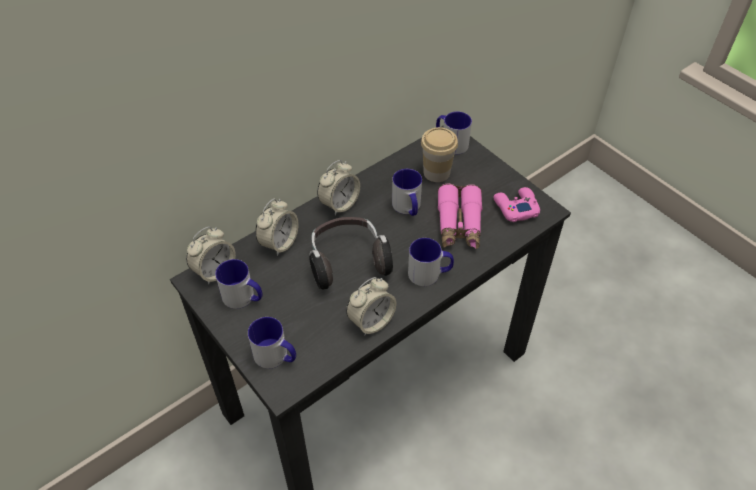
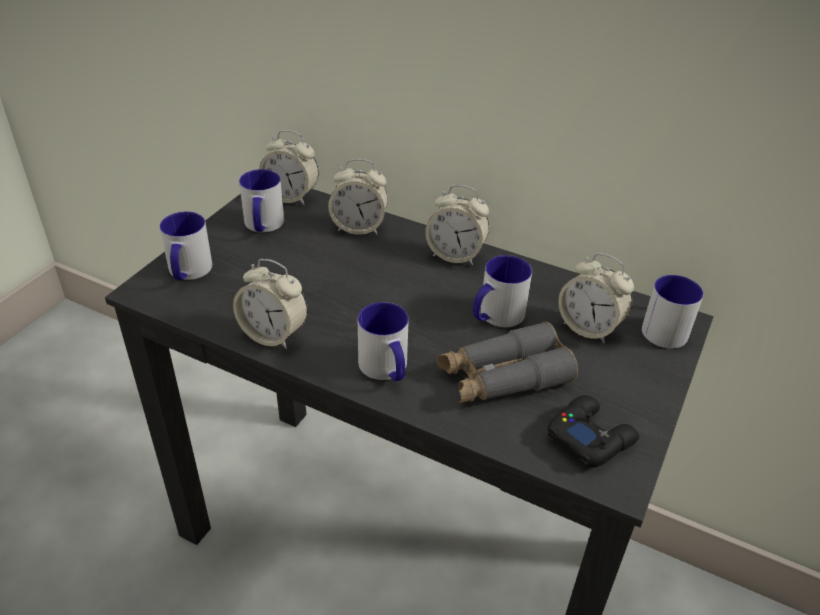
camera: 65 degrees right, 10 degrees down
headphones [309,217,393,290] -> none
cup [421,127,458,182] -> alarm clock [558,253,634,343]
pink binoculars [437,184,482,249] -> grey binoculars [437,322,578,404]
pink game controller [493,187,540,222] -> black game controller [548,395,639,467]

